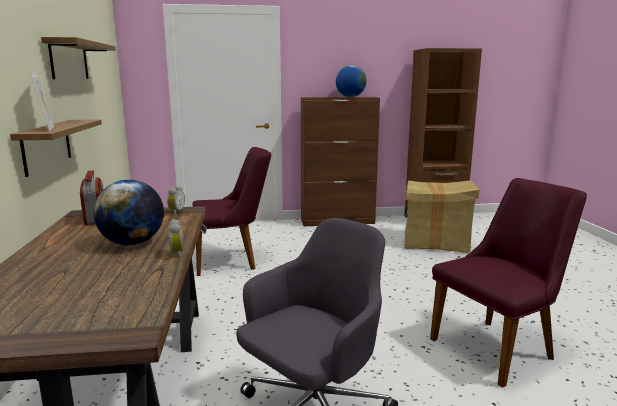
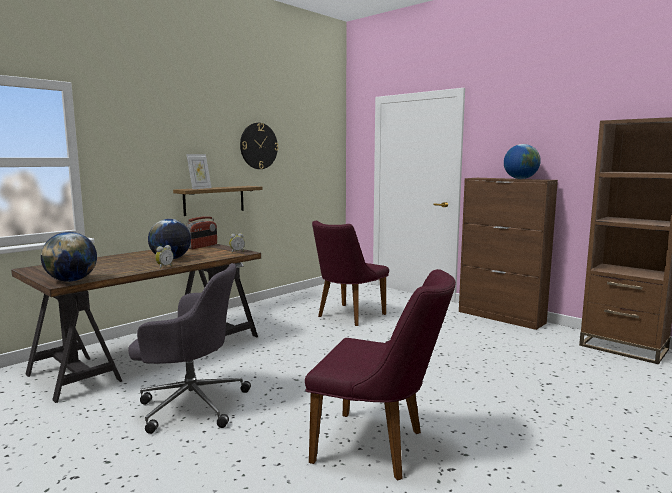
camera: 50 degrees right, 5 degrees down
shelf [41,37,116,79] -> wall clock [240,123,279,169]
purple chair [192,147,271,276] -> purple chair turned 90 degrees clockwise [312,221,389,326]
cardboard box [404,180,479,253] -> none
none -> globe [41,232,97,282]

